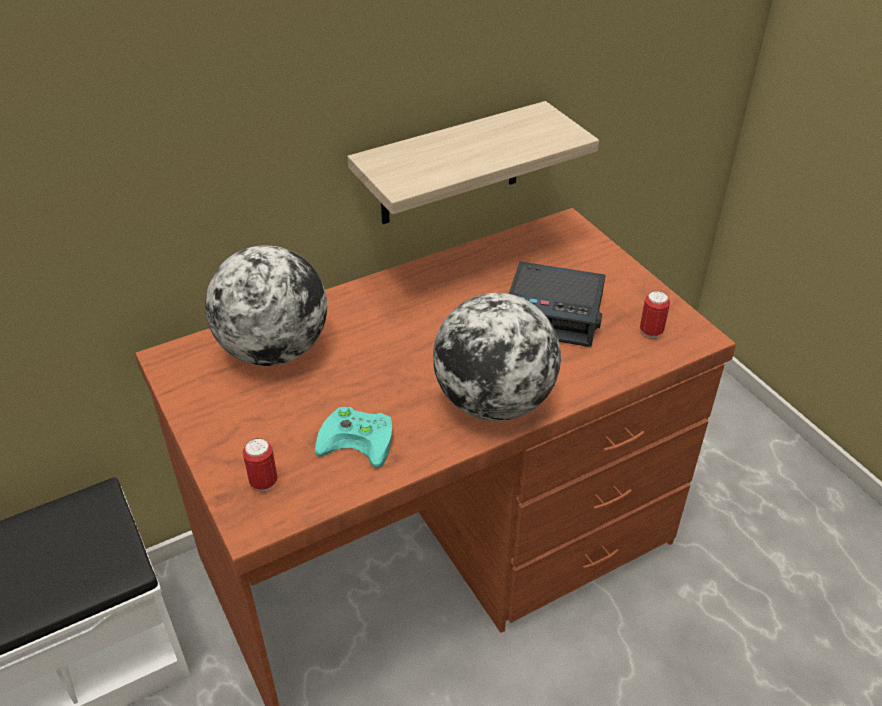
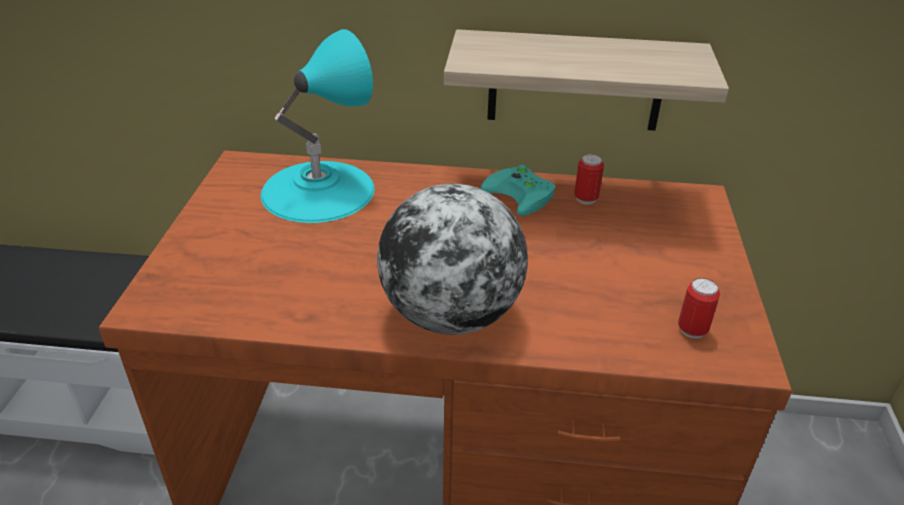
camera: 35 degrees right, 5 degrees down
globe [205,245,327,366] -> turquoise table lamp [261,29,375,223]
can [243,438,277,491] -> can moved to [574,154,604,204]
turquoise game controller [315,407,392,468] -> turquoise game controller moved to [481,165,556,216]
alarm clock [509,262,606,347] -> none

